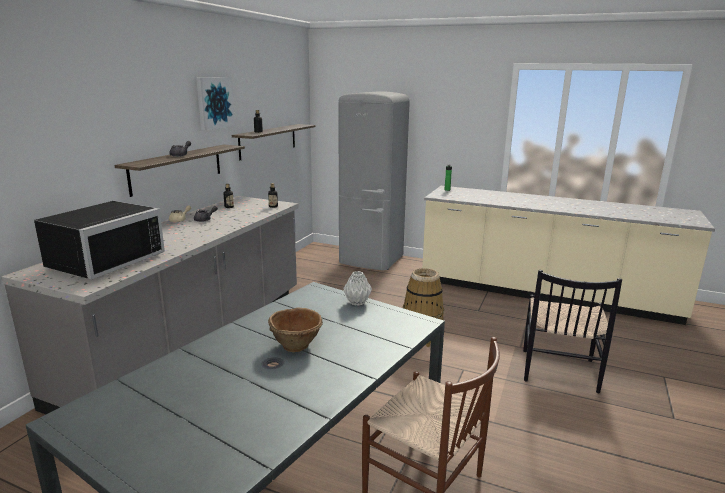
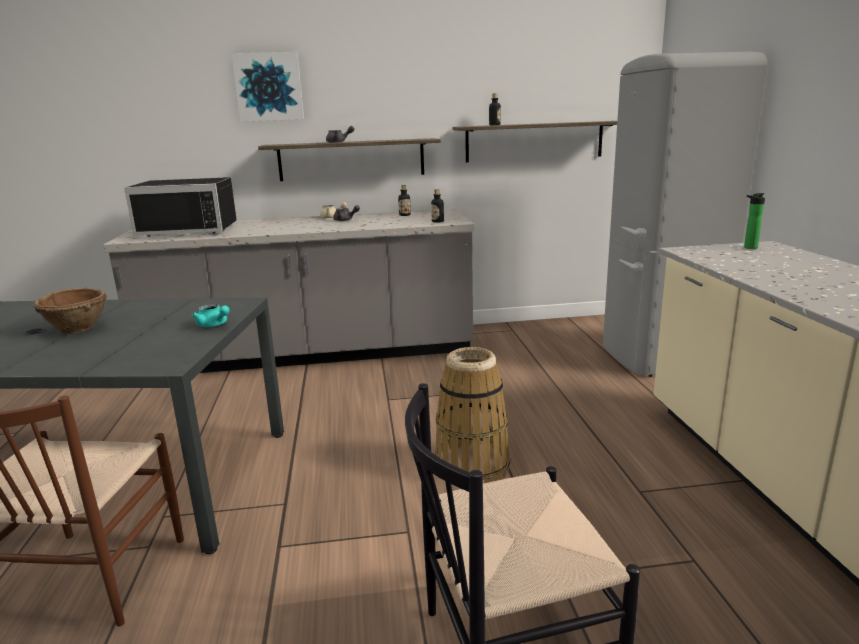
camera: 60 degrees right, 0 degrees up
picture [196,77,235,130] -> picture moved to [231,52,304,122]
grey vase [343,271,372,306] -> turquoise teapot [192,304,230,327]

